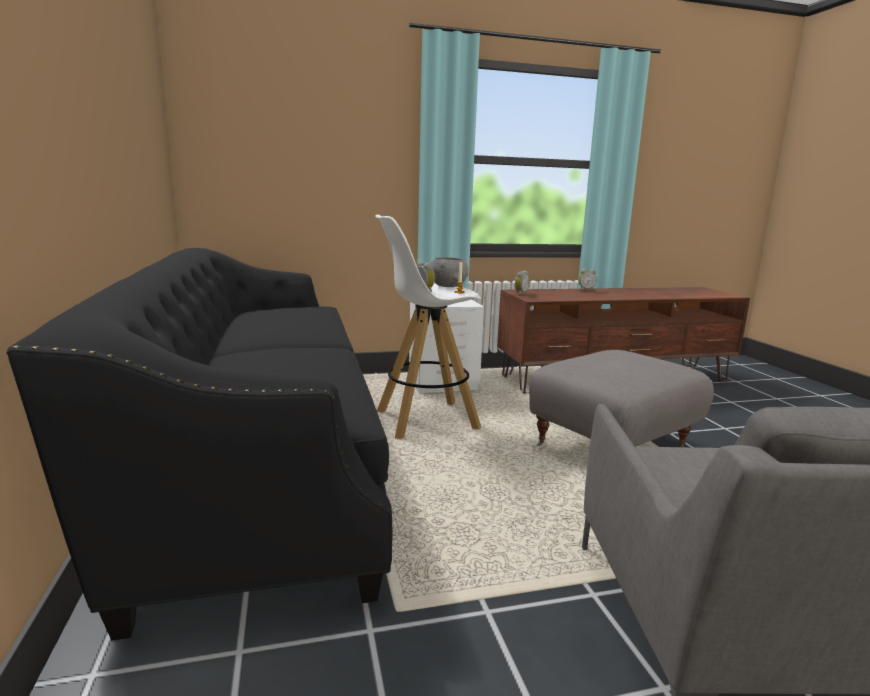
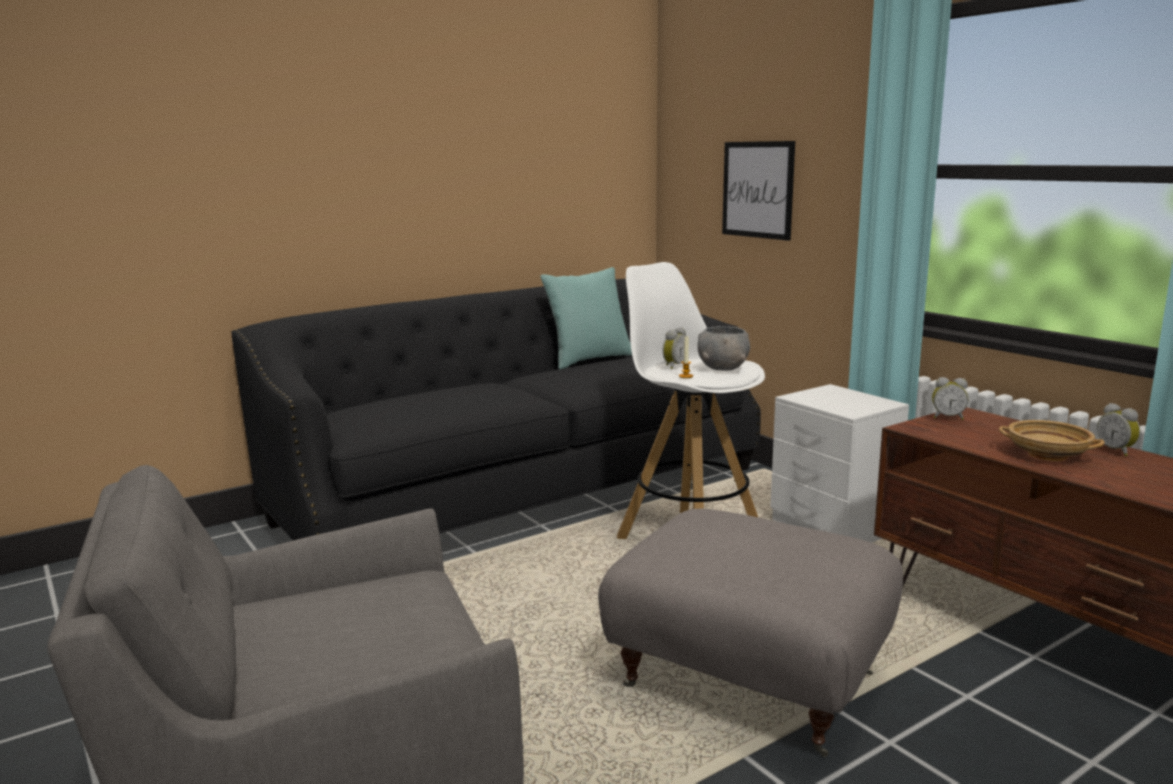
camera: 70 degrees right, 0 degrees up
none -> turquoise pillow [540,267,632,370]
none -> picture [722,141,795,241]
none -> beige bowl [999,420,1105,461]

